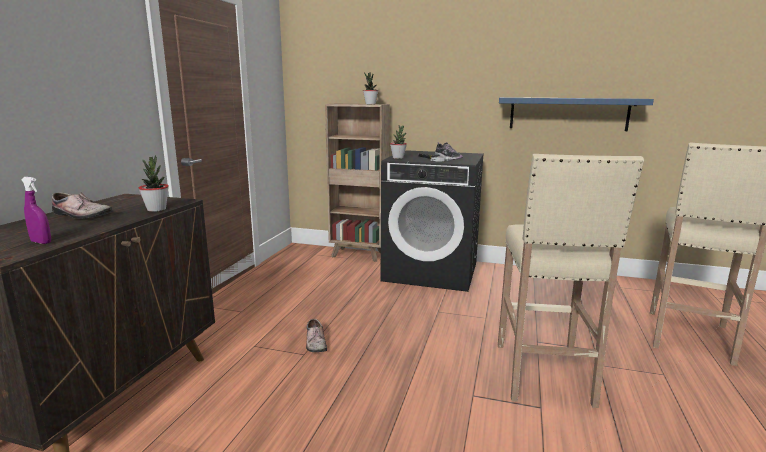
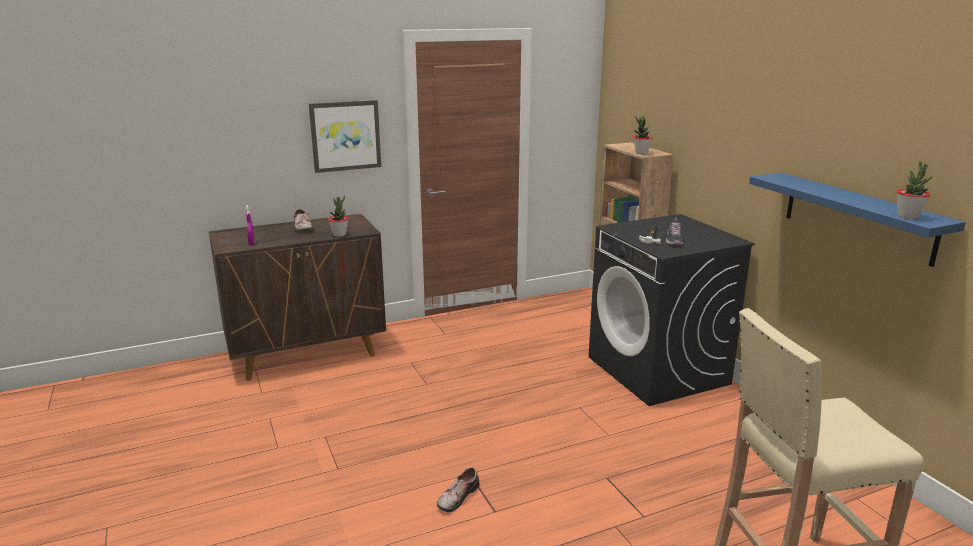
camera: 50 degrees right, 5 degrees up
shoe [306,319,327,352] -> shoe moved to [437,467,480,512]
potted plant [390,125,407,159] -> potted plant moved to [897,161,933,219]
beige stool [498,154,644,408] -> none
none -> picture [309,100,381,173]

